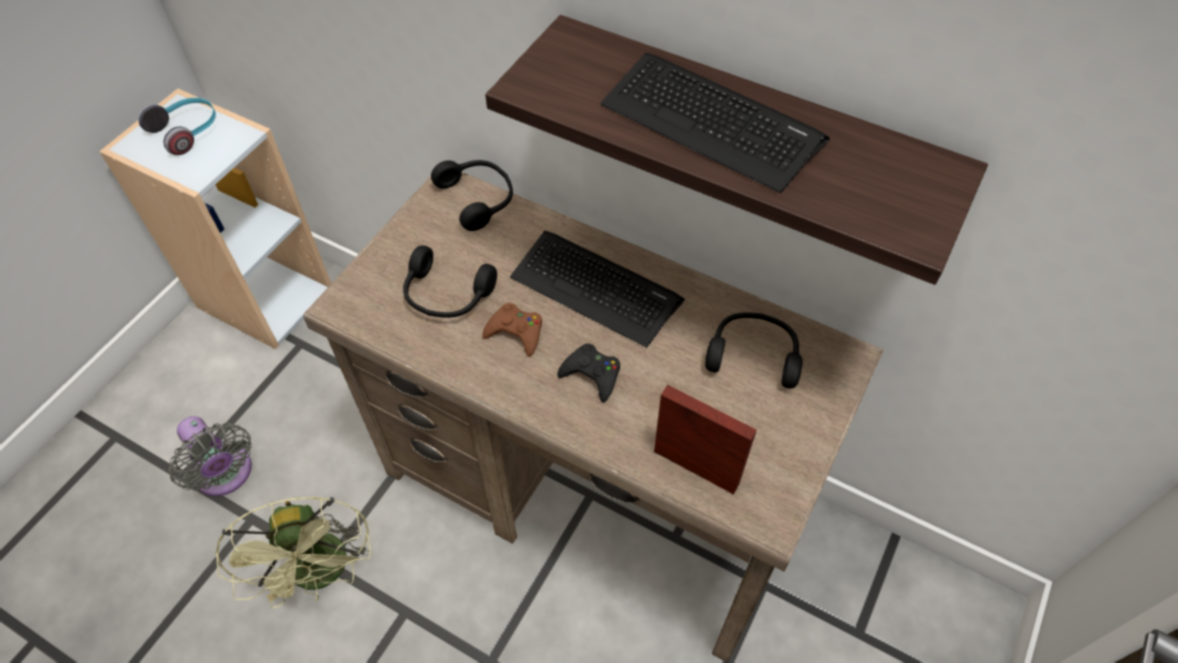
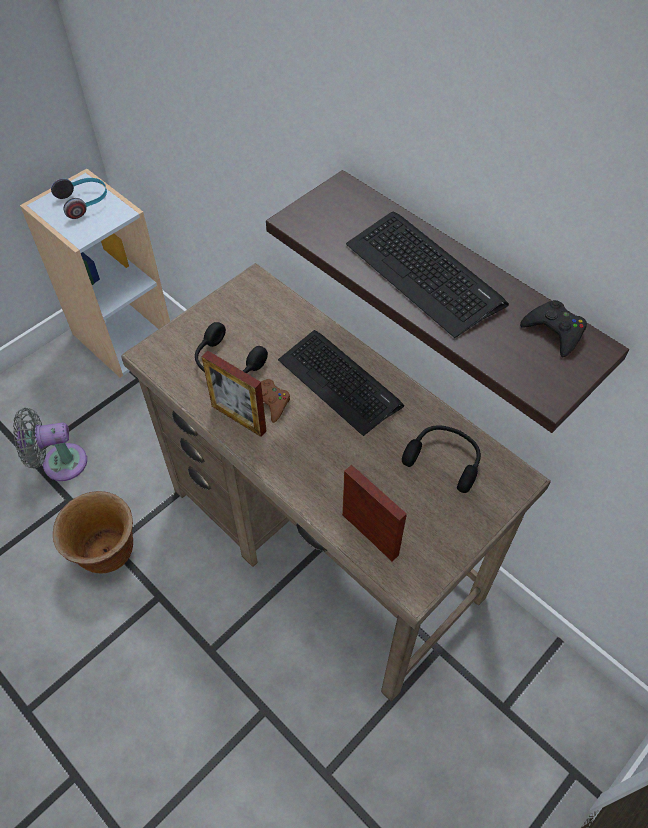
camera: 15 degrees right, 0 degrees up
grey fan [169,416,252,496] -> grey fan turned 105 degrees clockwise [13,408,87,481]
green fan [215,497,371,608] -> brown planter [53,491,133,574]
black headphones [431,160,513,231] -> none
black game controller [557,343,620,402] -> black game controller moved to [520,300,587,357]
none -> picture frame [201,350,266,437]

